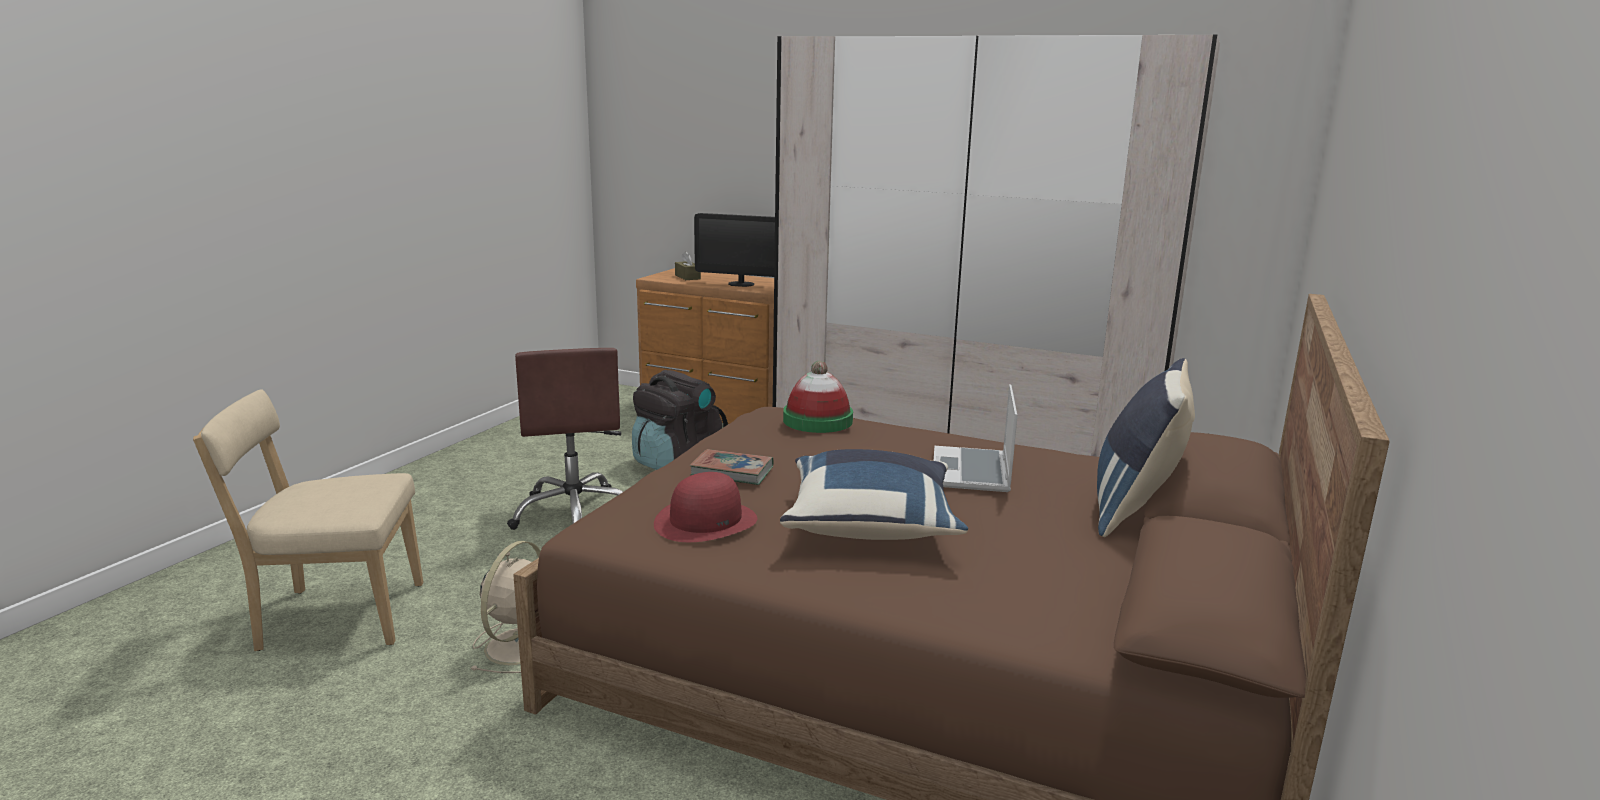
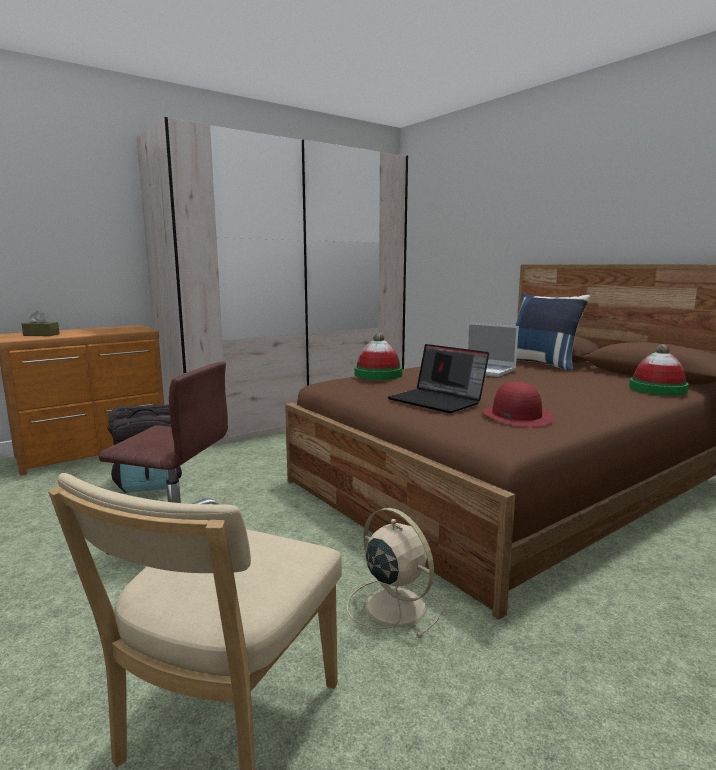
camera: 60 degrees left, 5 degrees down
book [690,449,773,485] -> laptop [388,344,489,413]
monitor [694,213,775,287] -> none
blue pillow [780,449,968,540] -> none
none -> hat [629,344,689,396]

